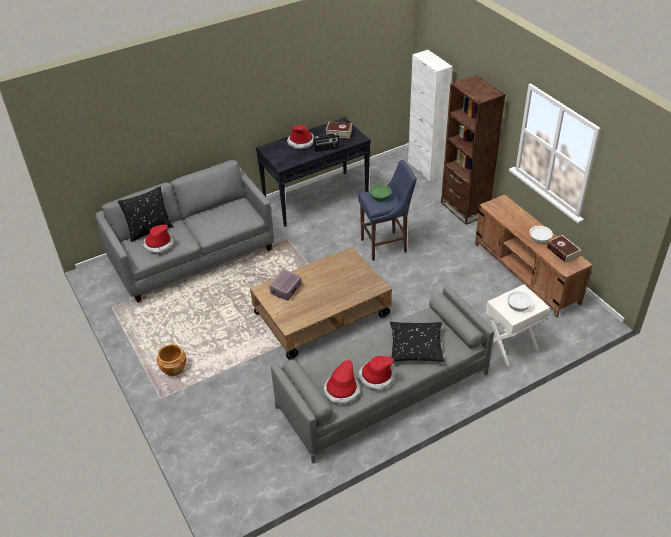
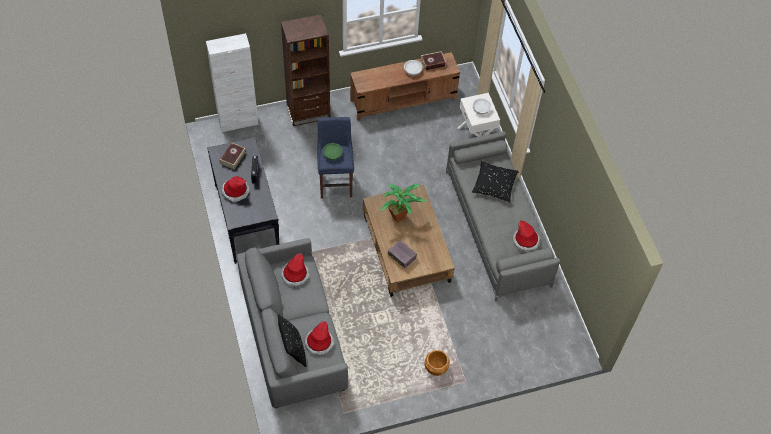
camera: 80 degrees left, 15 degrees up
hat [359,356,395,390] -> hat moved to [281,253,309,287]
none -> potted plant [380,184,426,223]

